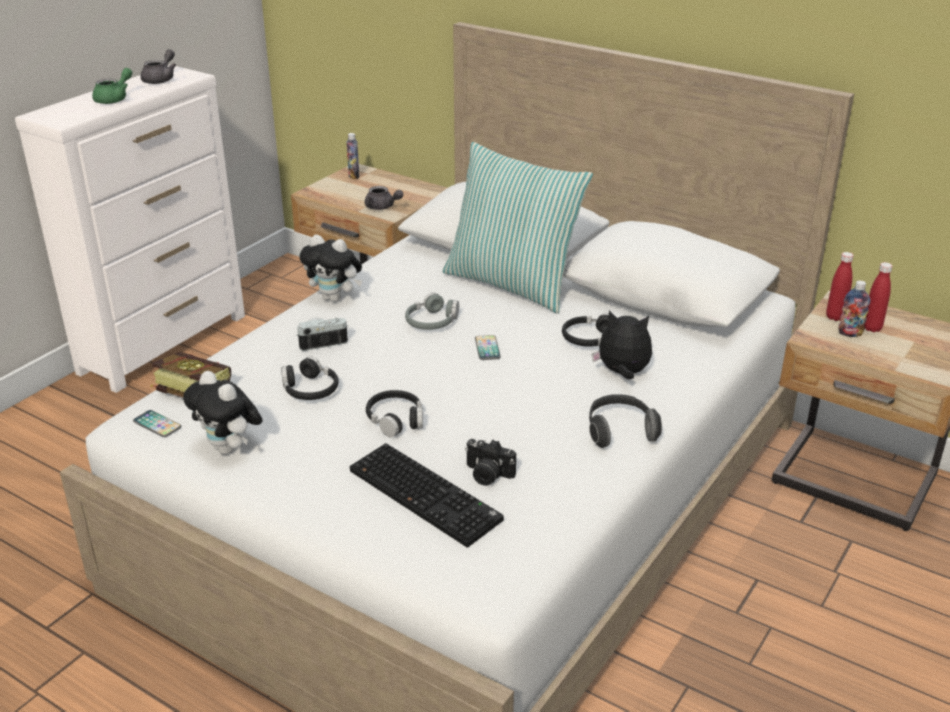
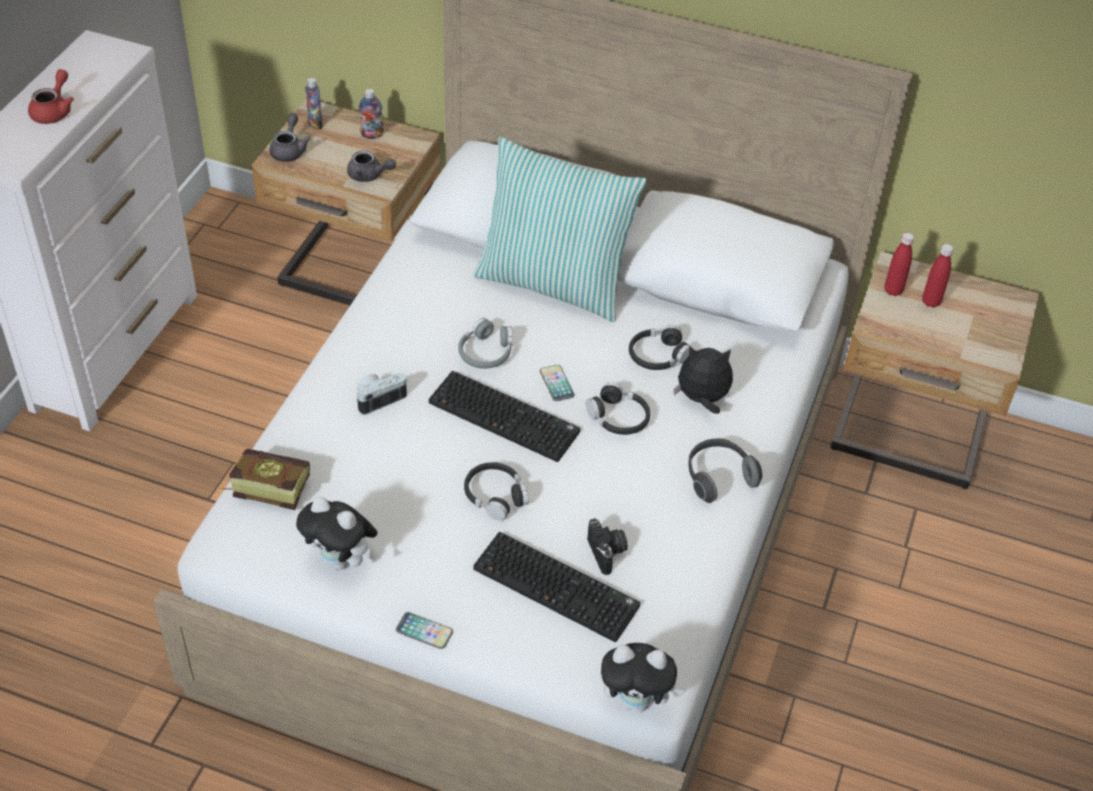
camera: 15 degrees left, 15 degrees up
green teapot [92,68,132,104] -> red teapot [28,69,74,124]
phone [133,410,181,437] -> phone moved to [396,612,453,649]
grey teapot [140,49,176,84] -> grey teapot moved to [269,113,311,162]
black headphones [281,356,339,400] -> black headphones moved to [586,382,650,435]
plush toy [300,234,362,302] -> plush toy moved to [600,643,685,712]
camera [465,439,516,486] -> camera turned 120 degrees counterclockwise [587,519,628,575]
bottle [838,280,870,337] -> bottle moved to [359,89,383,139]
none -> keyboard [429,371,580,462]

